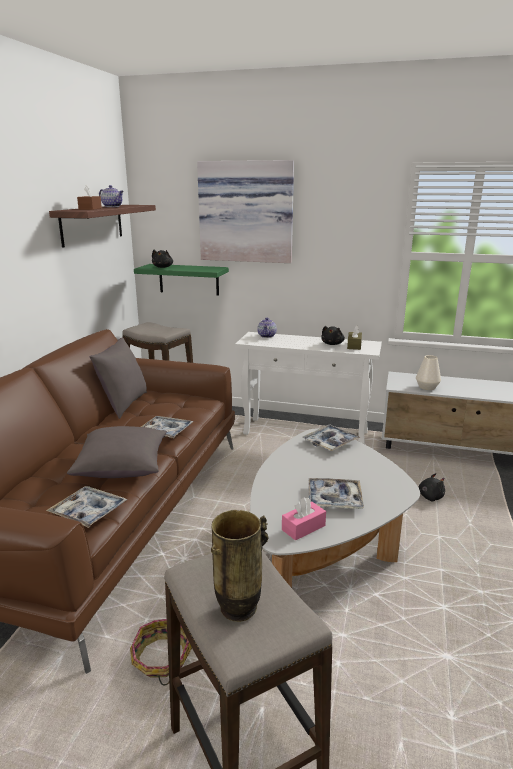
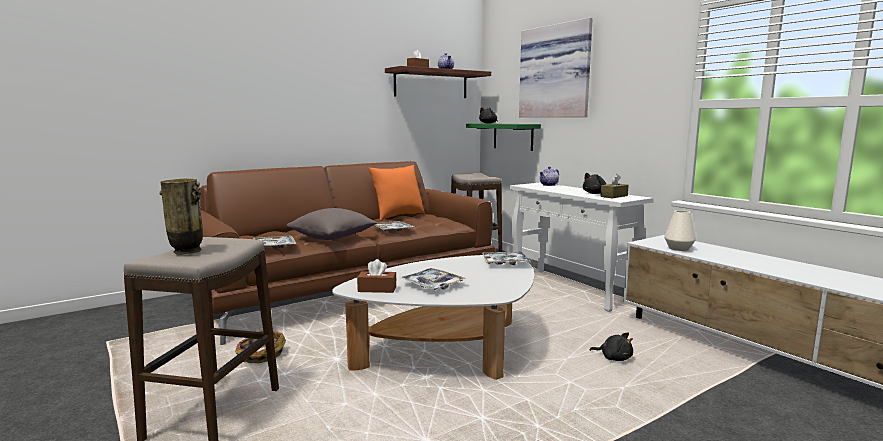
camera: 40 degrees right, 10 degrees down
grey pillow [89,337,147,419] -> orange pillow [368,165,425,221]
pink tissue box [282,497,326,541] -> brown tissue box [357,259,396,293]

